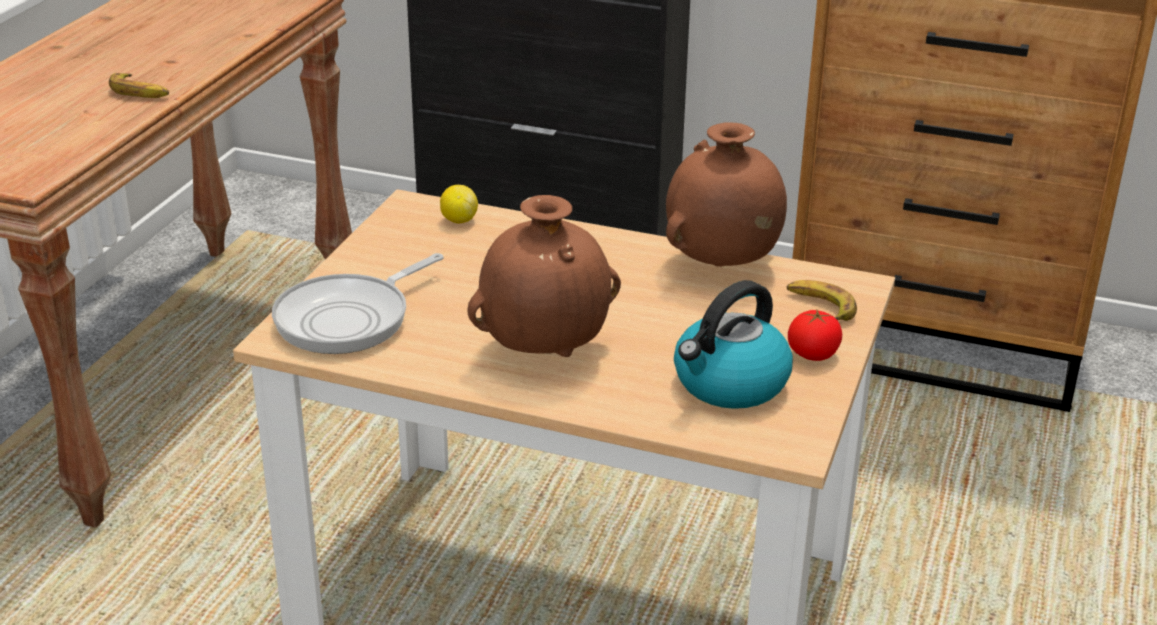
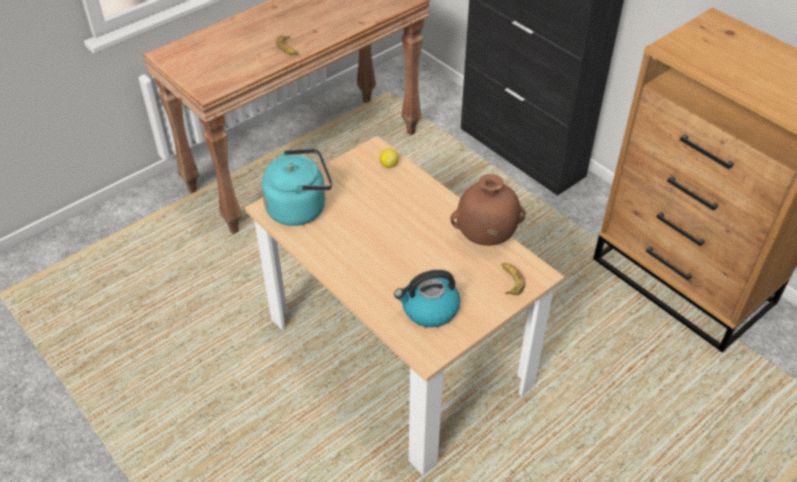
camera: 30 degrees right, 15 degrees up
frying pan [272,253,444,354] -> turquoise kettle [262,149,332,226]
brown vase [467,195,621,357] -> none
tomato [788,310,842,361] -> none

